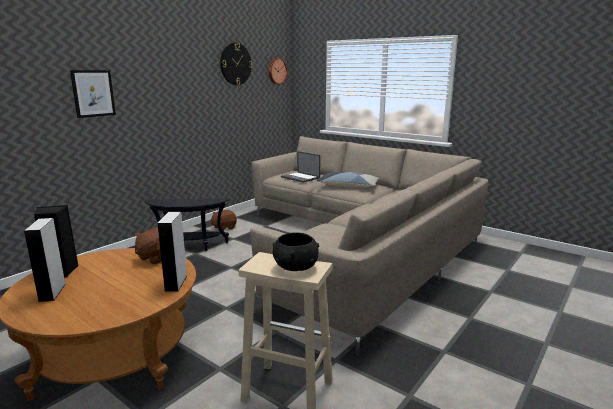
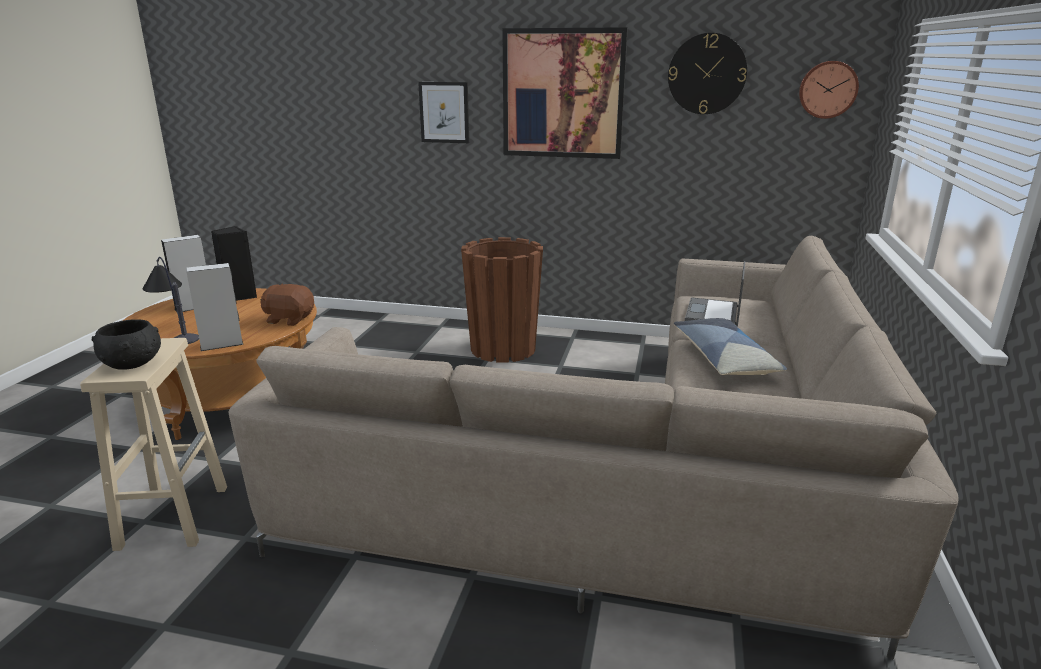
camera: 65 degrees right, 5 degrees up
black side table [145,198,230,251] -> brown planter [461,237,543,363]
brown plush toy [210,210,237,231] -> none
none -> table lamp [143,257,199,344]
none -> picture [502,27,628,159]

